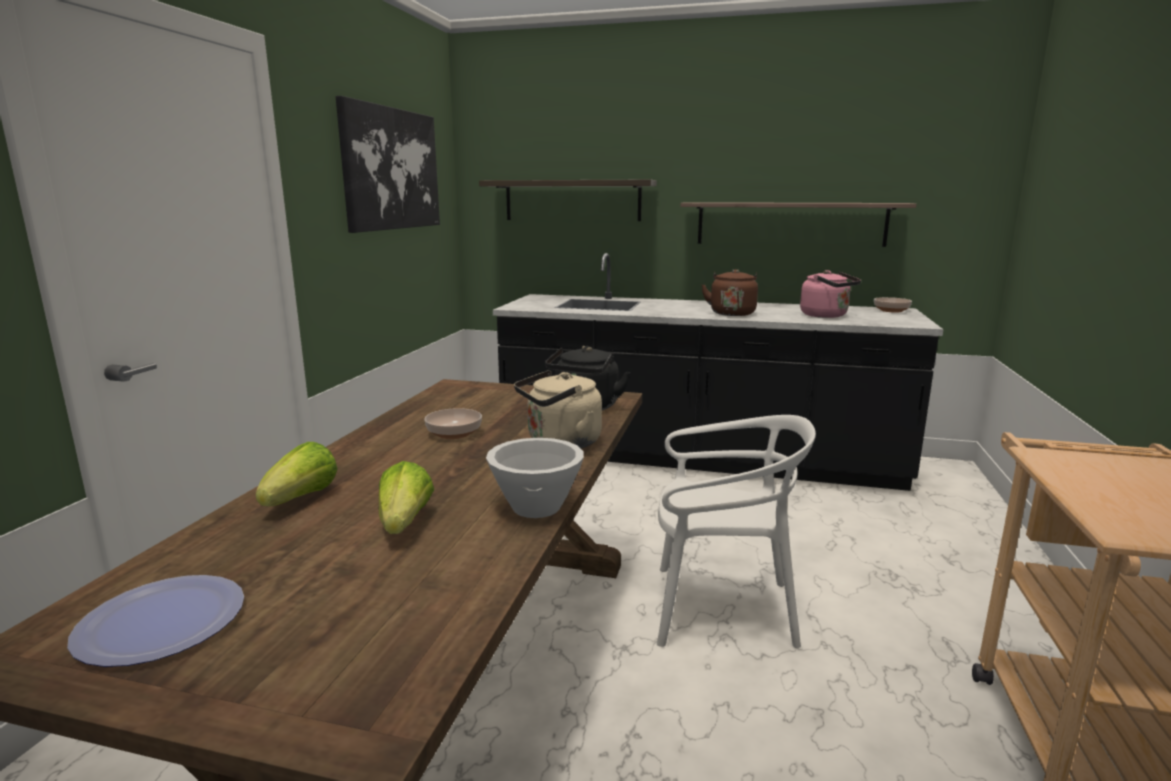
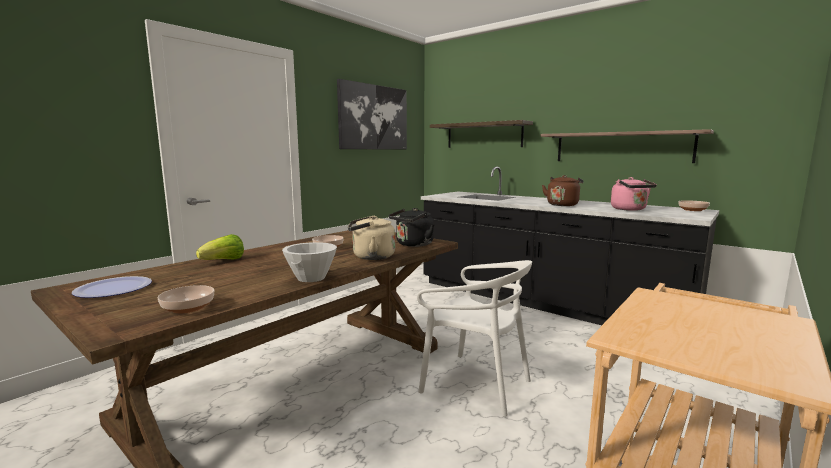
camera: 25 degrees right, 5 degrees down
lettuce [379,461,434,534] -> none
none -> bowl [157,285,214,313]

